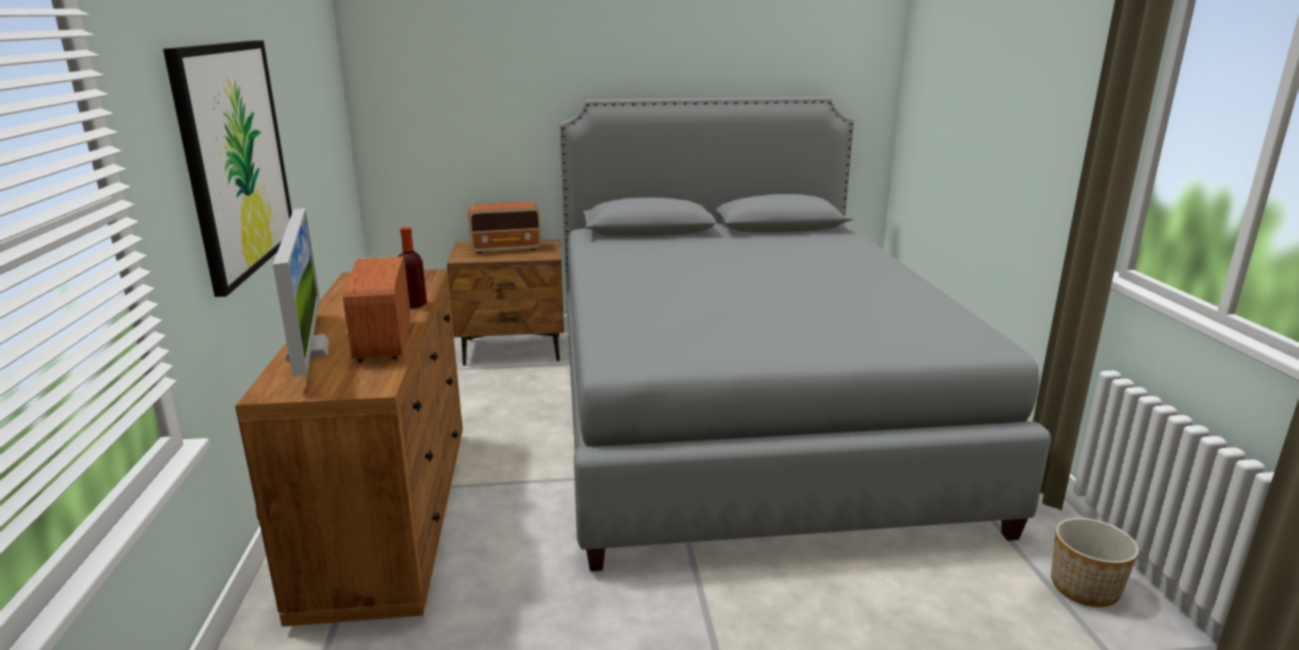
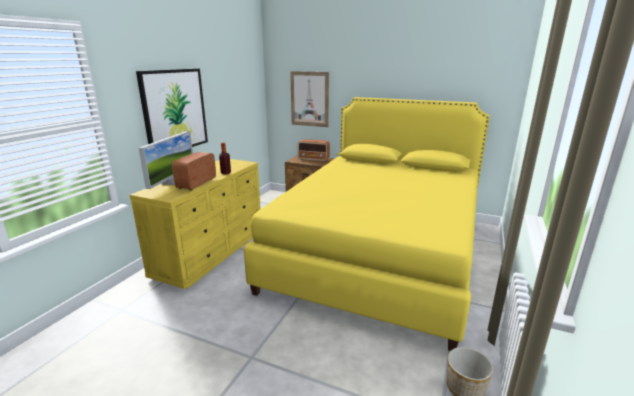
camera: 30 degrees right, 0 degrees up
brown dresser [235,269,463,627] -> yellow dresser [130,159,261,289]
grey bed [560,97,1051,572] -> yellow bed [244,97,490,351]
none -> picture [290,71,329,127]

